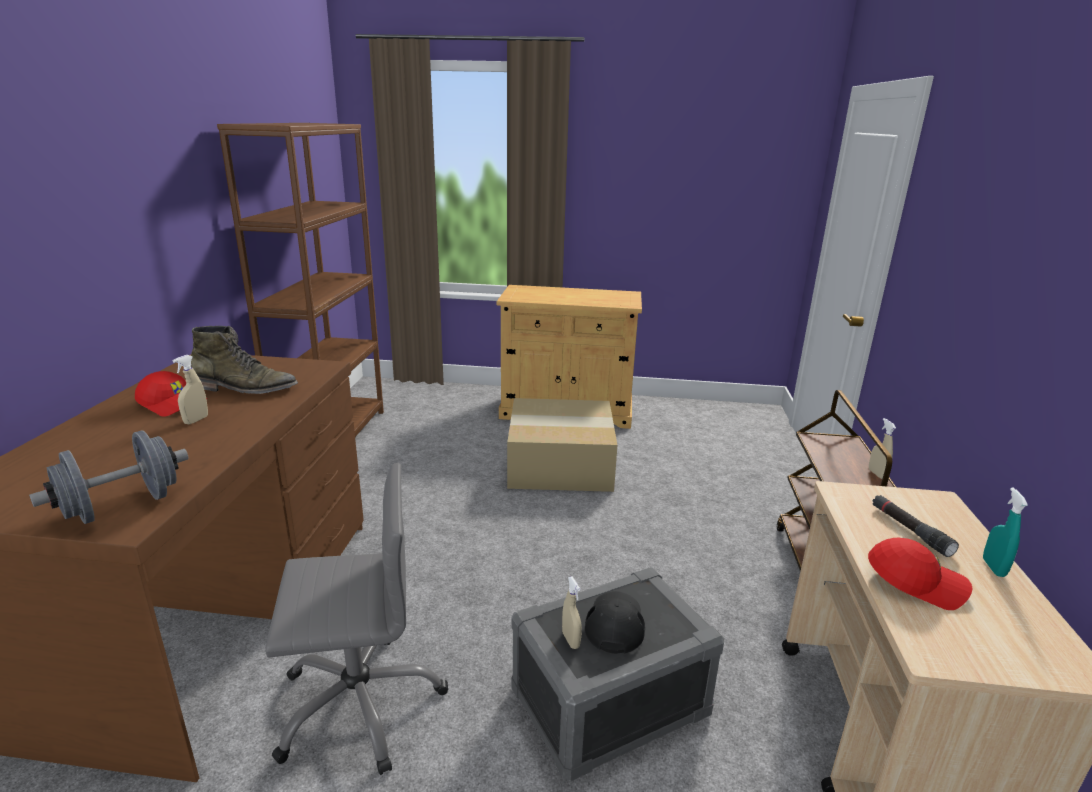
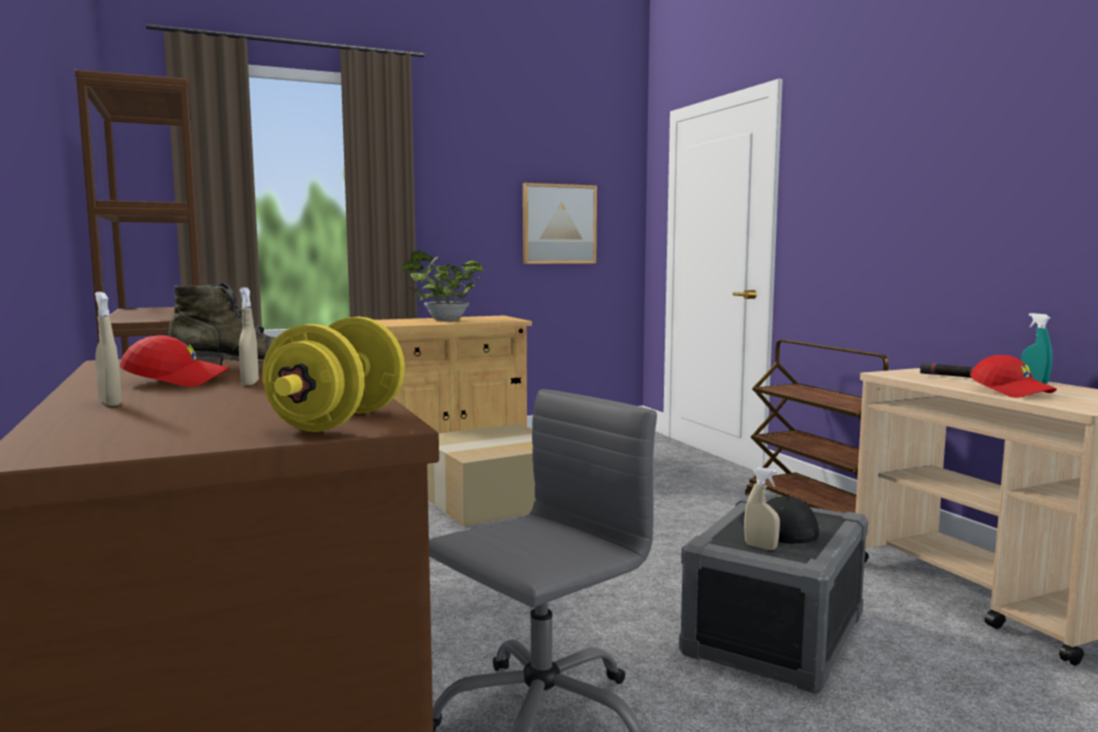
camera: 30 degrees left, 15 degrees down
grey dumbbell [29,430,188,524] -> yellow dumbbell [262,317,405,432]
red cap [868,538,973,610] -> red cap turned 75 degrees clockwise [970,355,1057,398]
beige spray bottle [869,418,896,479] -> beige spray bottle moved to [95,292,122,406]
none -> potted plant [402,250,484,321]
none -> picture [523,183,597,264]

